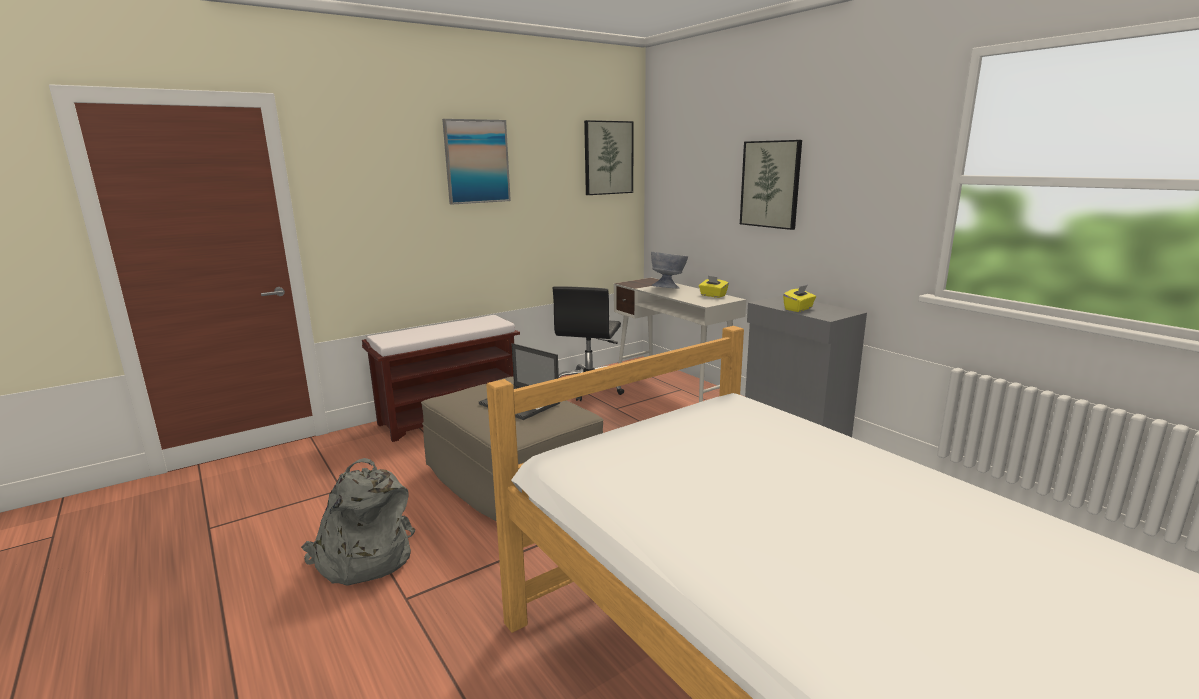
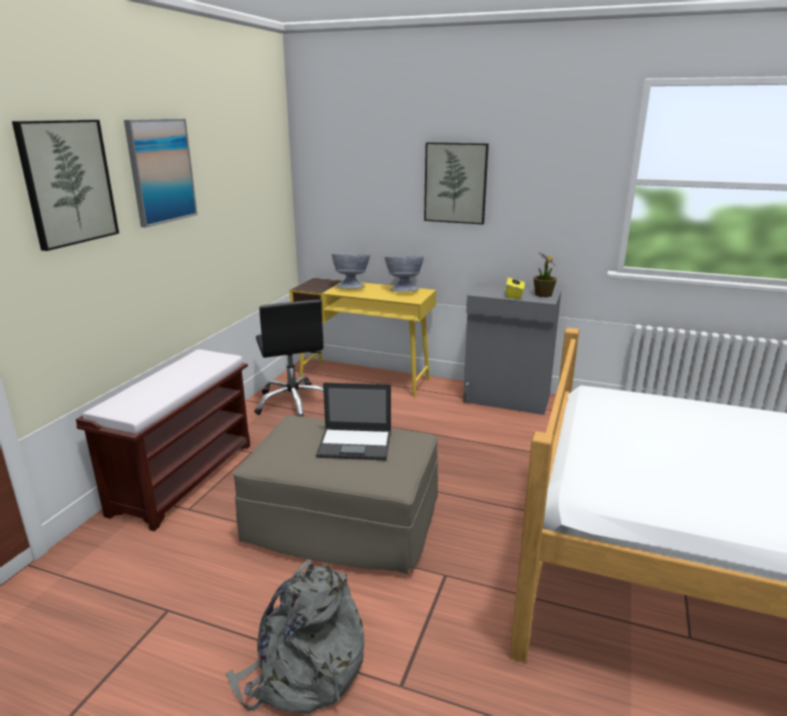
camera: 35 degrees left, 5 degrees up
picture [584,120,633,195] -> picture moved to [12,120,119,251]
white desk [614,278,746,402] -> yellow desk [289,278,436,398]
yellow tissue box [699,276,729,298] -> grey bowl [385,256,424,292]
none -> potted plant [534,252,557,297]

